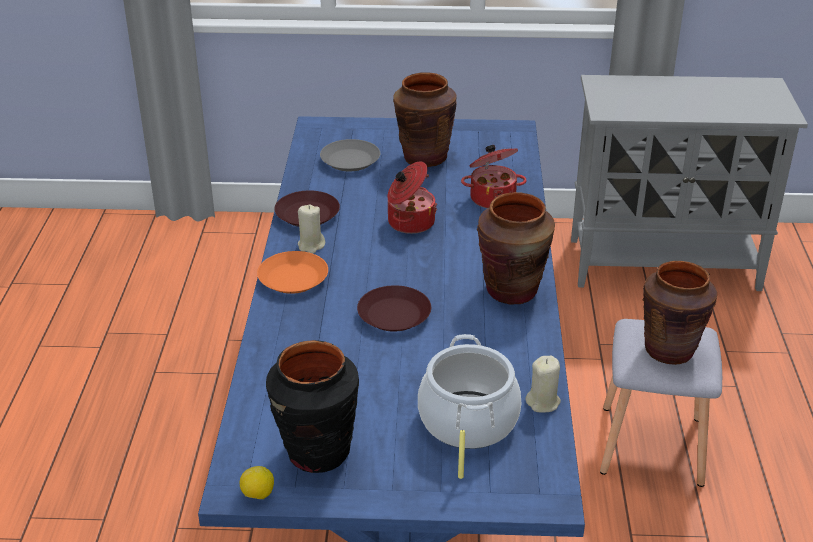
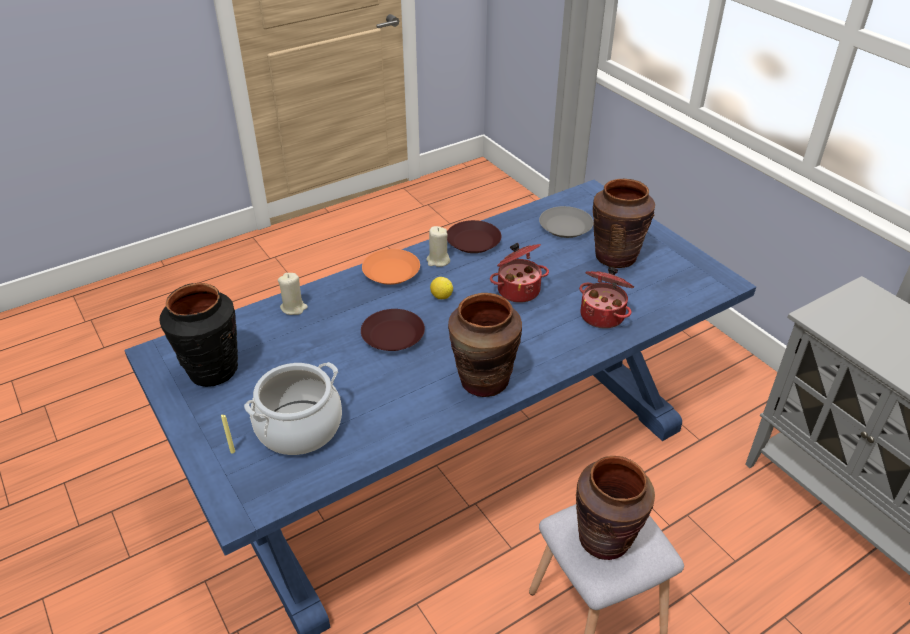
camera: 55 degrees right, 5 degrees up
lemon [240,466,274,499] -> lemon moved to [430,277,453,299]
beige candle [526,355,561,413] -> beige candle moved to [278,273,308,315]

